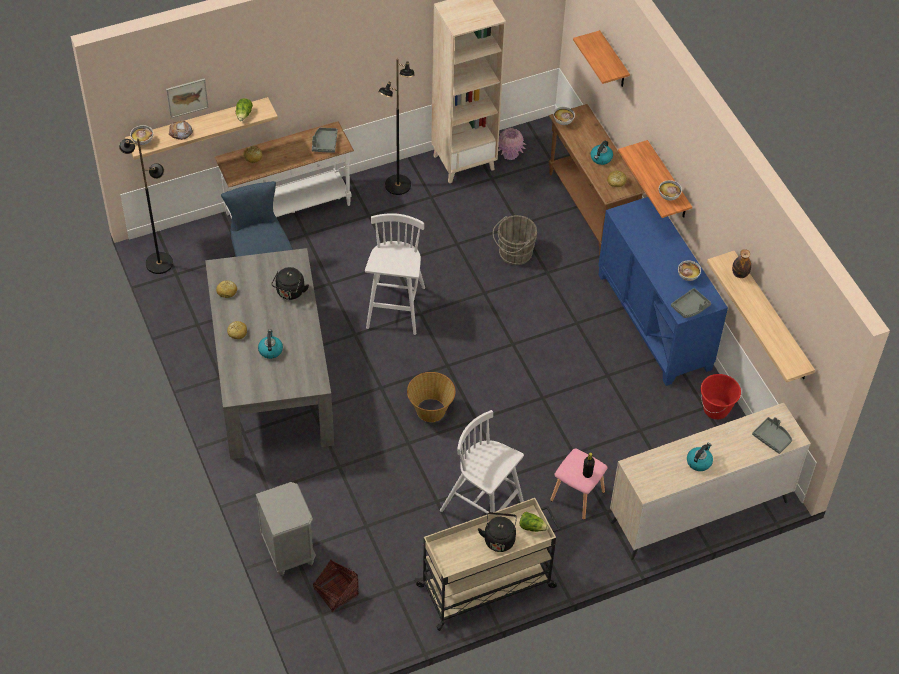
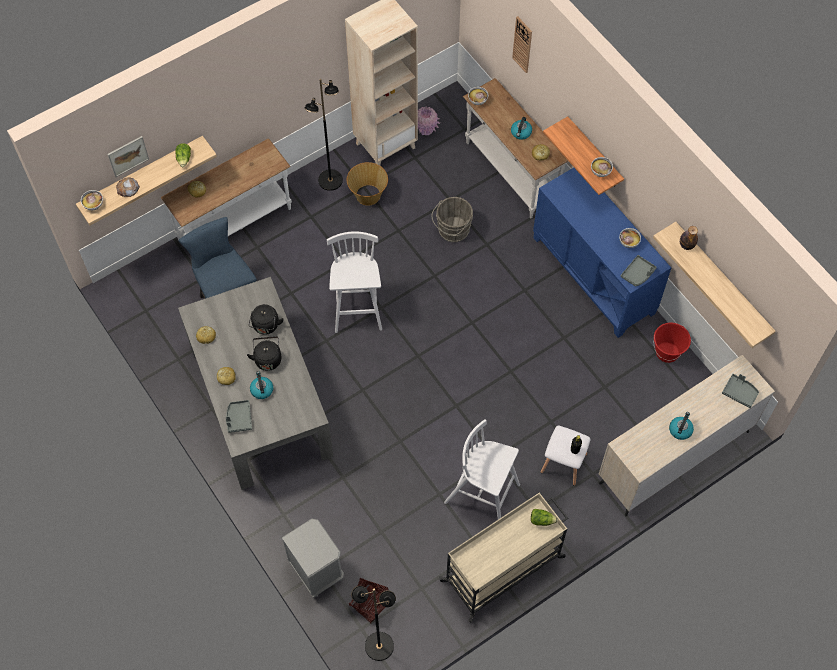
camera: 10 degrees left, 10 degrees up
black floor lamp [119,138,173,274] -> black floor lamp moved to [351,586,396,661]
grey tray [312,128,338,153] -> grey tray moved to [226,400,252,433]
basket [407,372,456,422] -> basket moved to [347,162,388,206]
black kettle [478,512,517,552] -> black kettle moved to [247,336,281,371]
brown console table [549,104,645,256] -> white console table [463,78,568,218]
pink stool [550,448,607,520] -> white stool [541,426,591,486]
shelf [573,30,630,87] -> wall clock [512,16,532,73]

